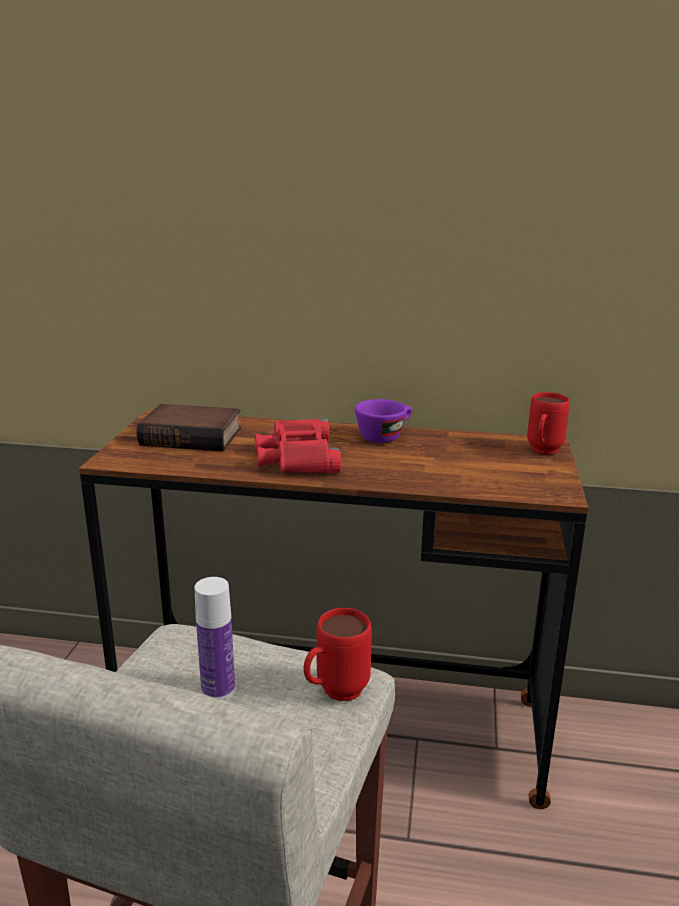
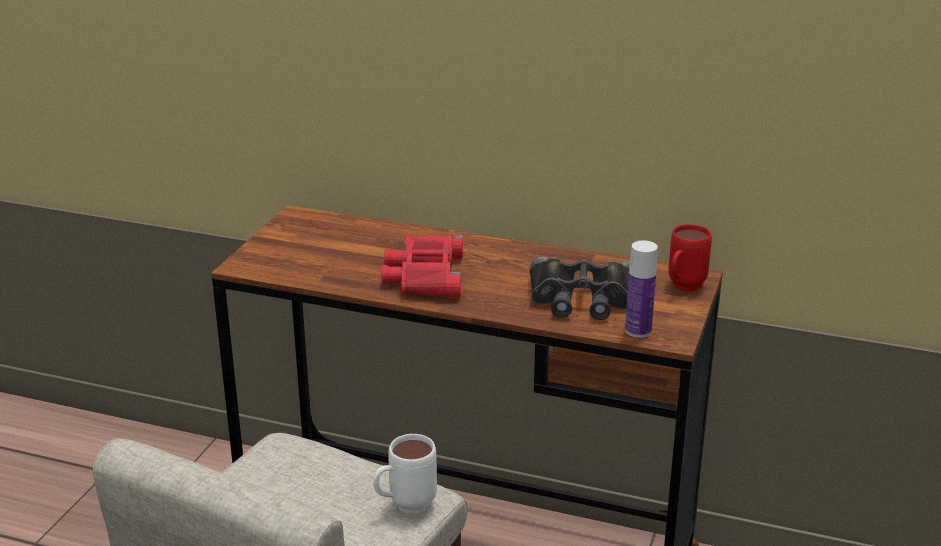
camera: 10 degrees right, 5 degrees up
book [136,404,241,452] -> none
bottle [194,577,235,700] -> bottle moved to [625,241,658,338]
red mug [303,608,372,701] -> white mug [373,434,437,514]
purple cup [355,399,412,443] -> none
none -> black binoculars [529,257,630,320]

